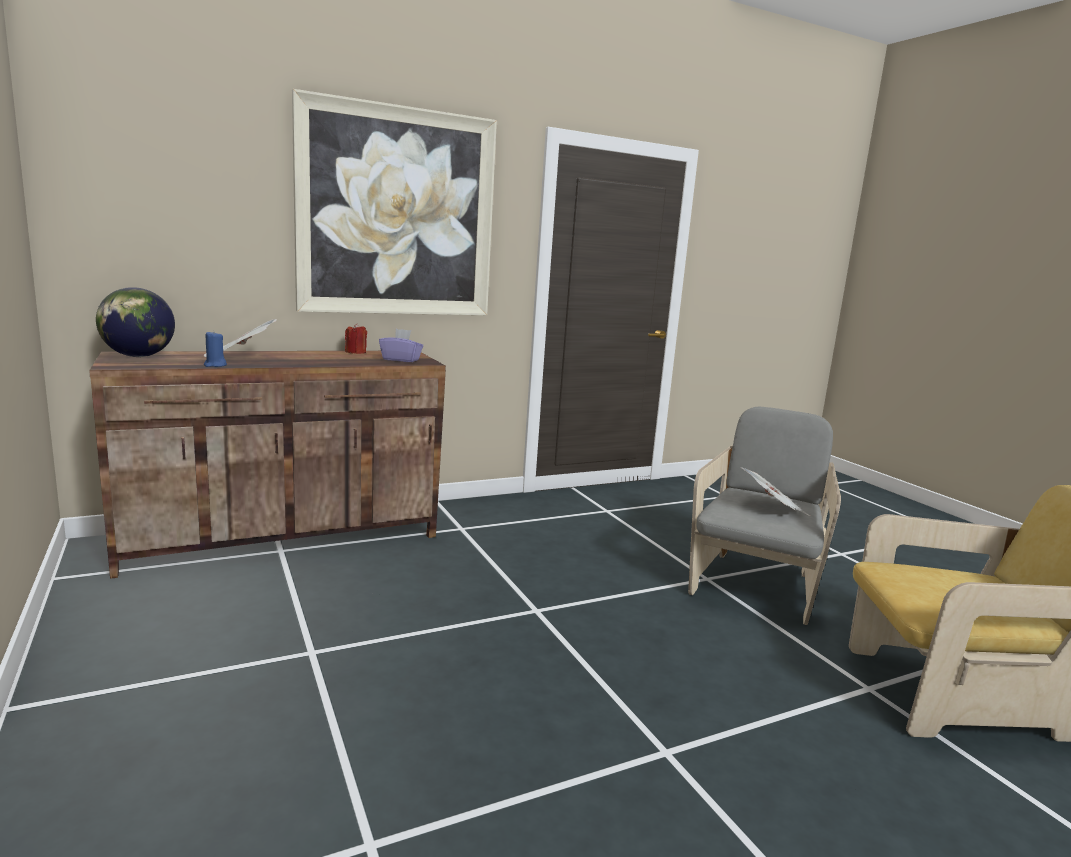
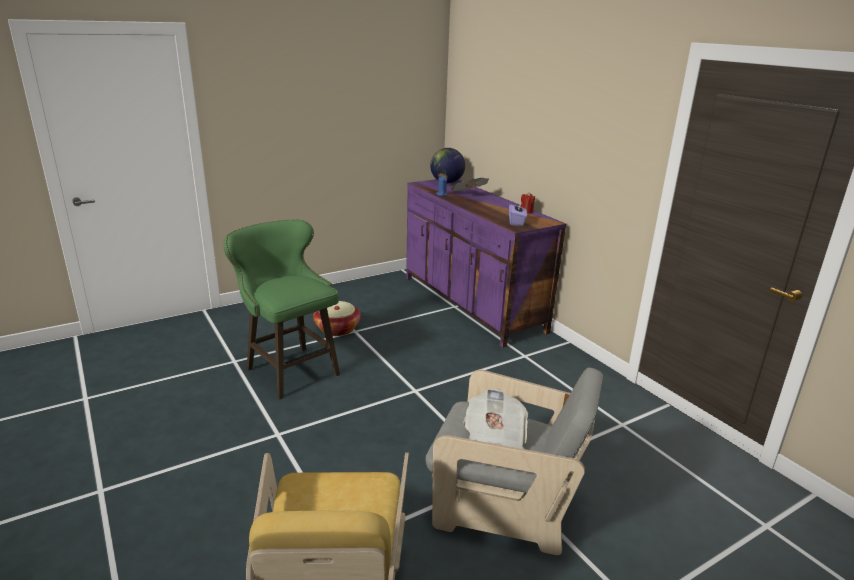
camera: 85 degrees right, 10 degrees up
brown cabinet [89,351,446,579] -> purple cabinet [406,179,566,348]
picture [292,89,497,315] -> none
none -> green stool [224,219,340,399]
none -> basket [313,301,361,336]

